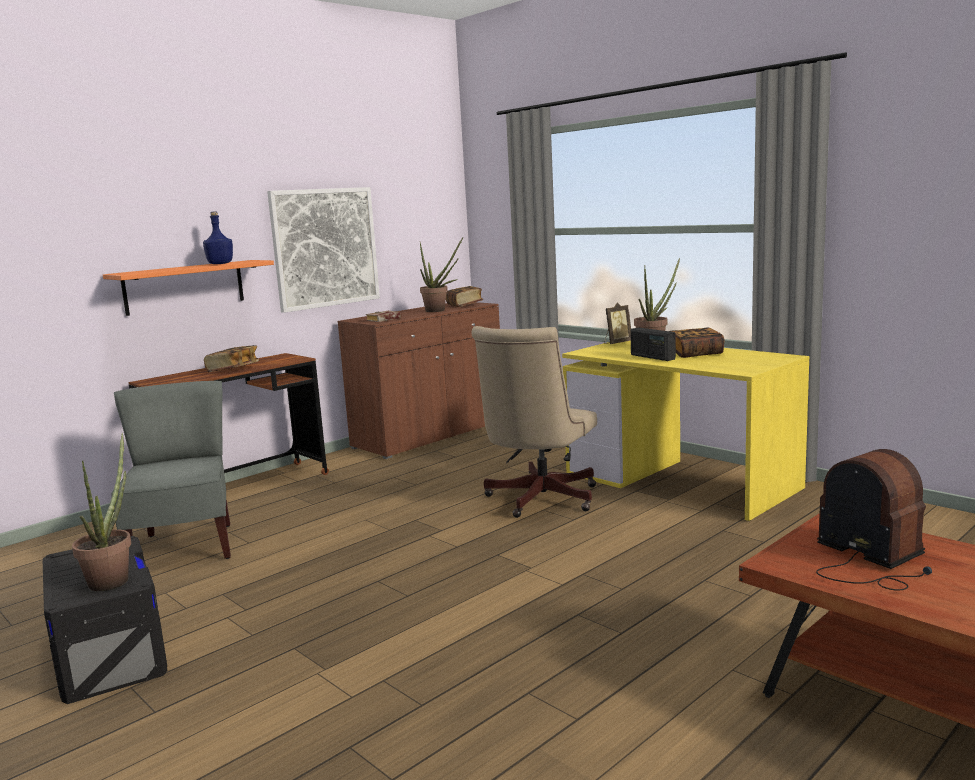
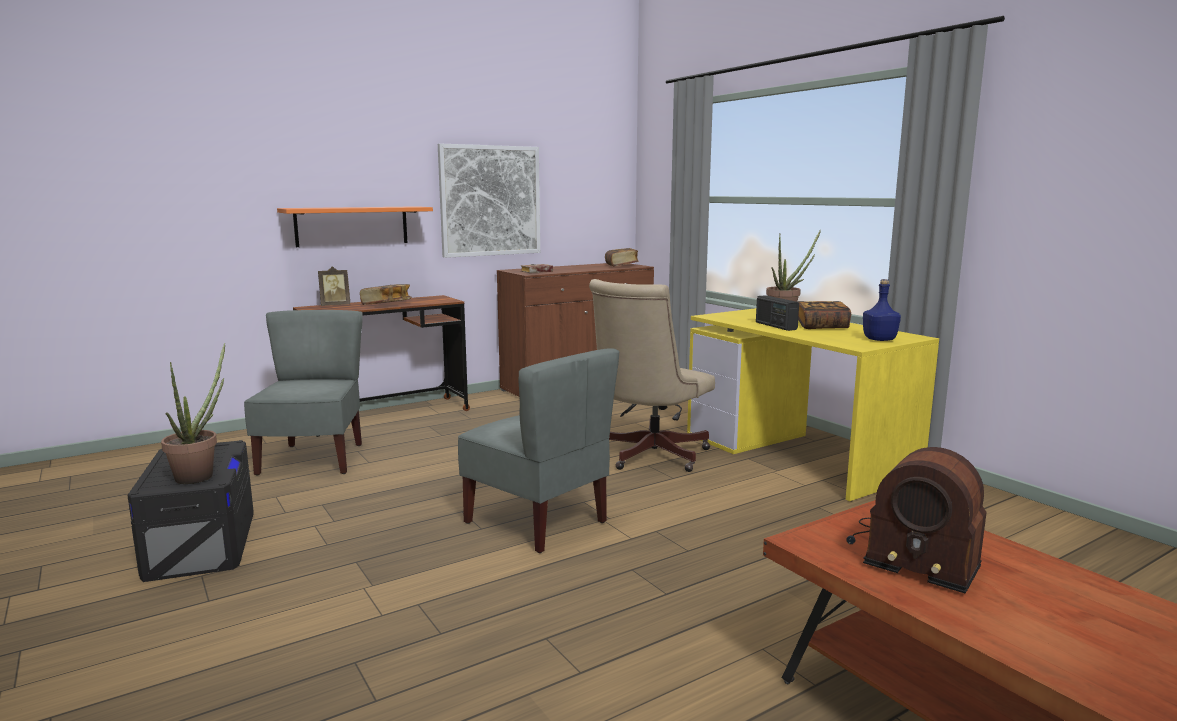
camera: 10 degrees right, 0 degrees up
blue bottle [203,211,233,264] -> blue bottle moved to [863,279,901,341]
potted plant [420,238,463,312] -> none
picture frame [604,303,631,344] -> picture frame moved to [318,266,350,306]
radio [816,449,932,591] -> radio turned 150 degrees clockwise [846,447,987,594]
none -> grey chair [458,348,619,553]

